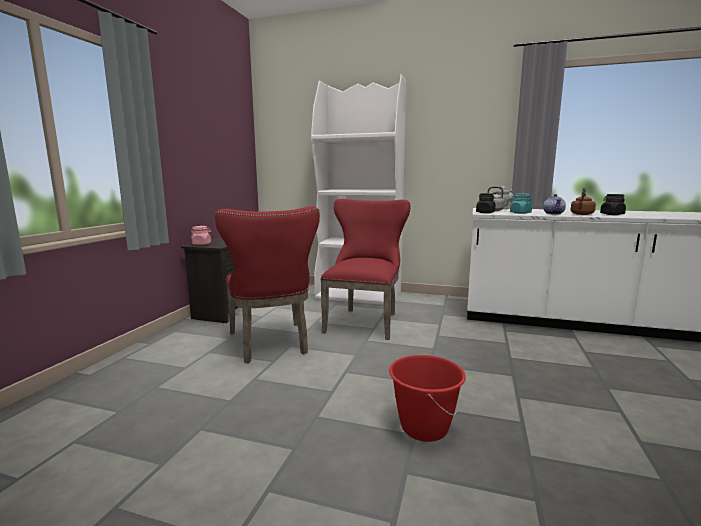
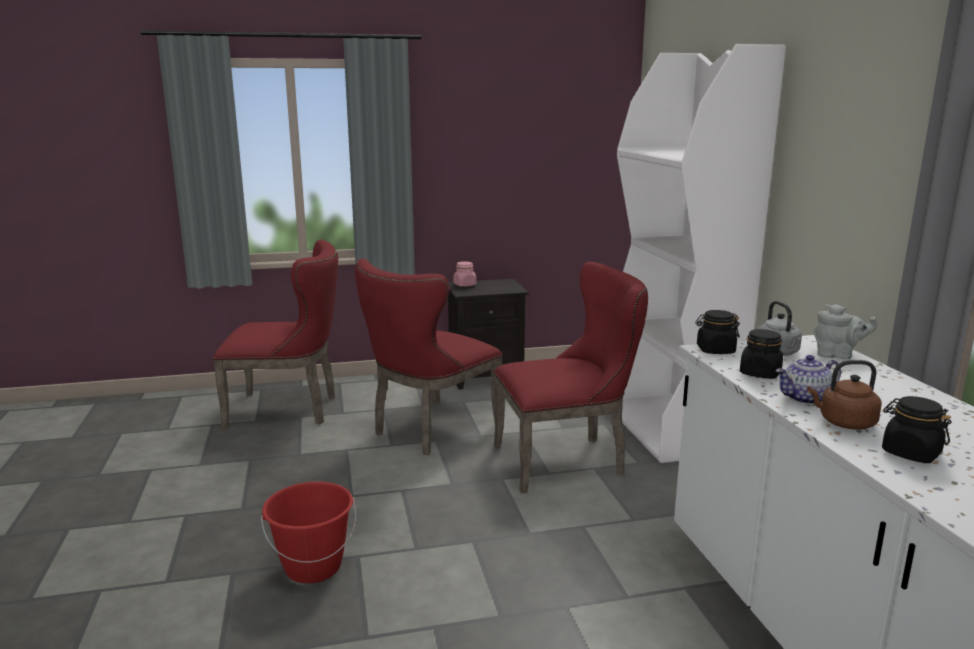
camera: 60 degrees right, 5 degrees up
turquoise jar [510,194,532,214] -> black jar [740,329,783,379]
none -> red chair [213,240,338,429]

